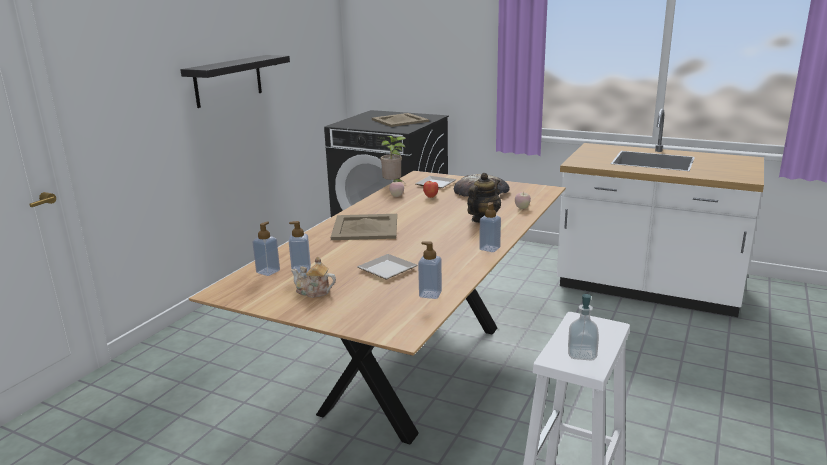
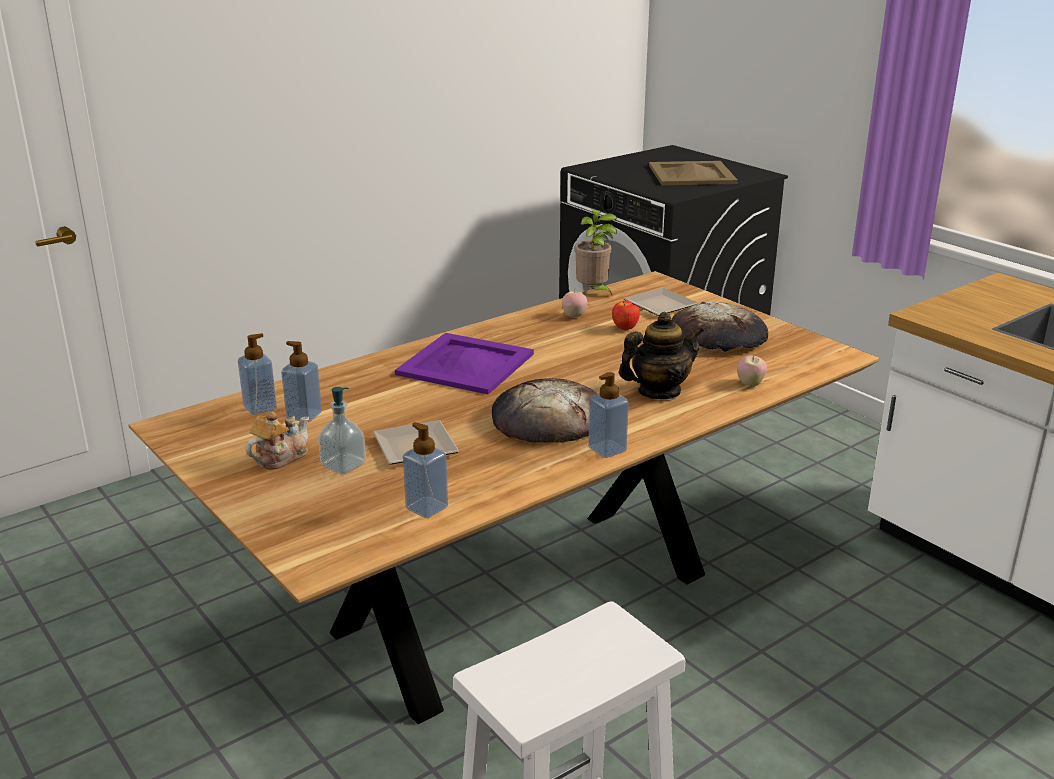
camera: 25 degrees right, 5 degrees up
black shelf [180,55,290,108] -> none
teapot [291,256,336,298] -> teapot turned 90 degrees clockwise [245,411,309,470]
beige tray [331,214,397,240] -> purple tray [395,333,534,395]
soap dispenser [568,294,599,361] -> soap dispenser moved to [318,387,366,474]
none -> bread [492,378,597,443]

